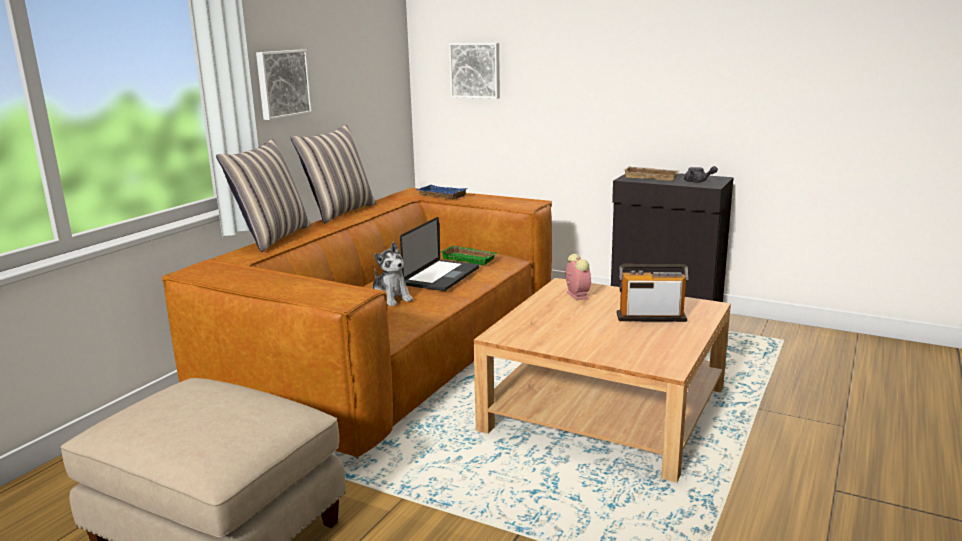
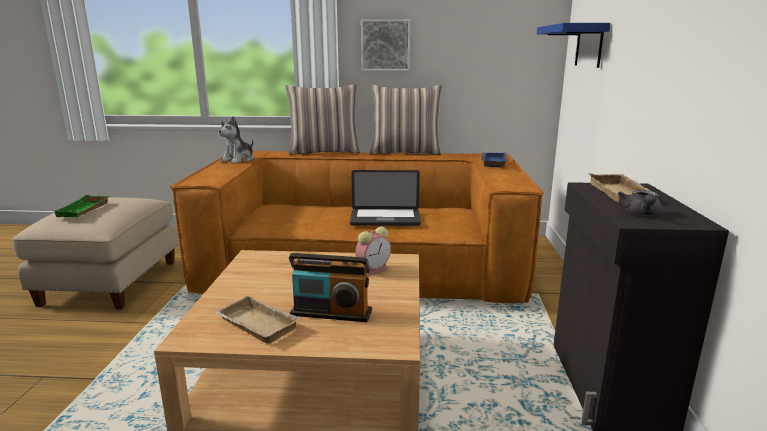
camera: 65 degrees right, 0 degrees up
plush toy [373,242,413,306] -> plush toy moved to [218,116,253,164]
green tray [440,245,497,265] -> green tray moved to [54,195,110,217]
picture [449,43,500,99] -> blue shelf [537,23,611,68]
radio [617,264,688,322] -> radio turned 120 degrees clockwise [289,253,372,322]
none -> beige tray [214,295,301,343]

